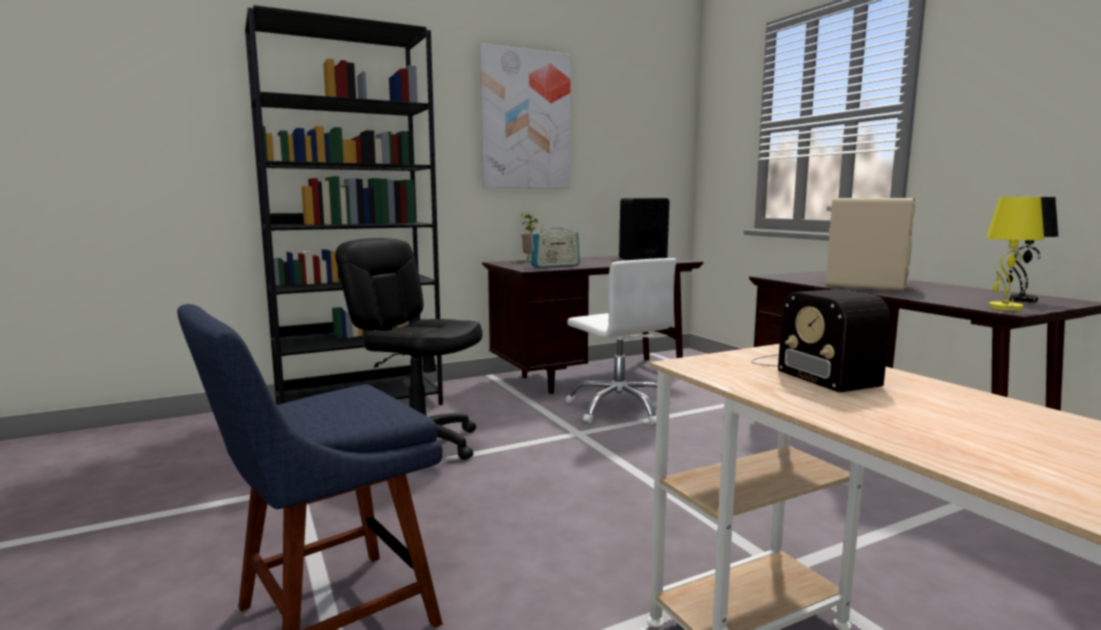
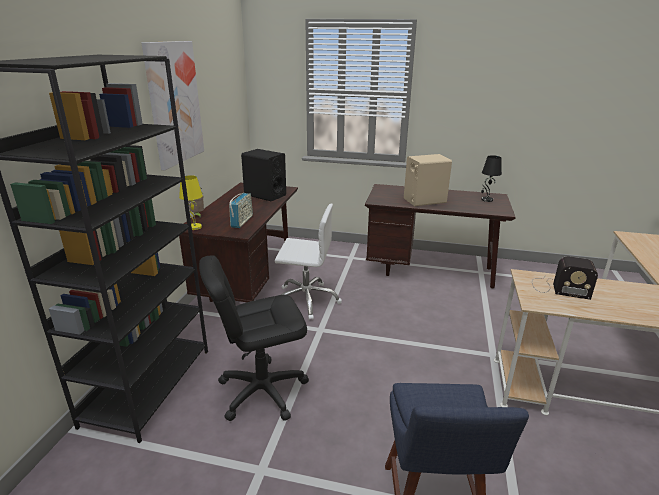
camera: 50 degrees left, 15 degrees up
yellow table lamp [986,197,1044,311] -> yellow table lamp moved to [179,175,203,230]

